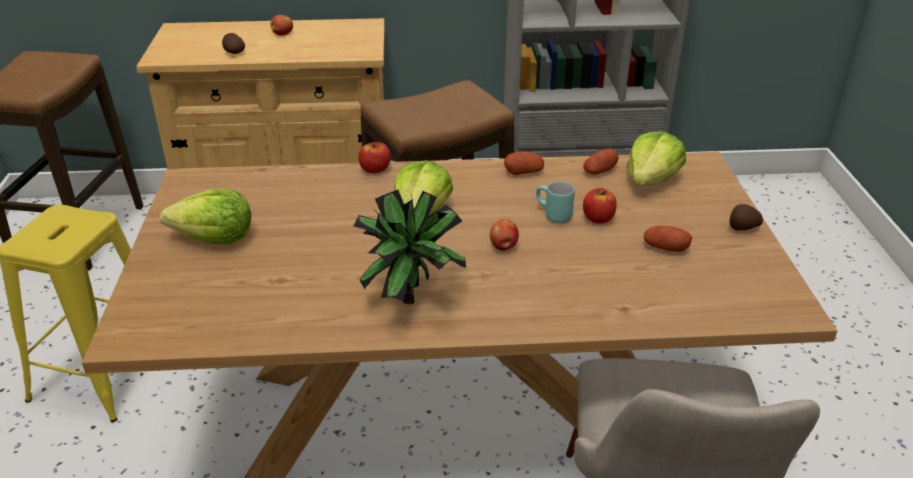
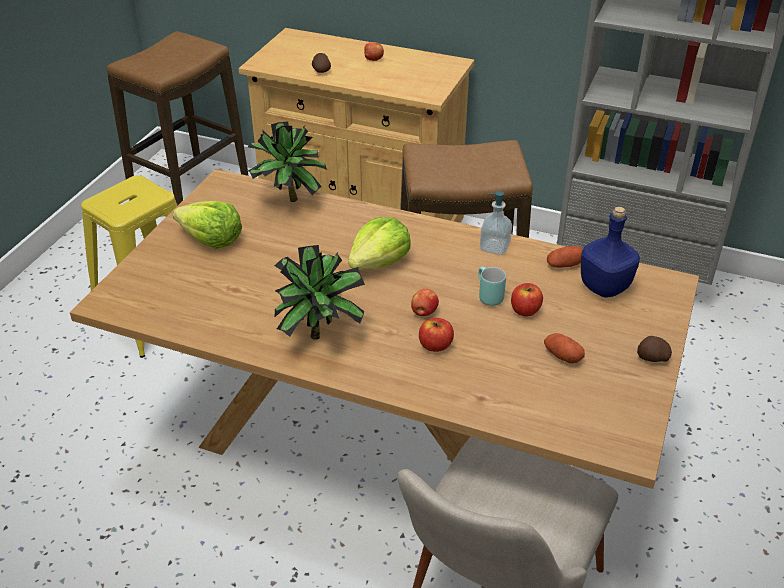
camera: 25 degrees right, 5 degrees up
apple [358,142,391,174] -> apple moved to [419,318,454,352]
potato [504,151,544,175] -> soap dispenser [480,191,512,255]
lettuce [627,132,686,186] -> blue bottle [581,207,640,297]
none -> potted plant [248,121,327,202]

